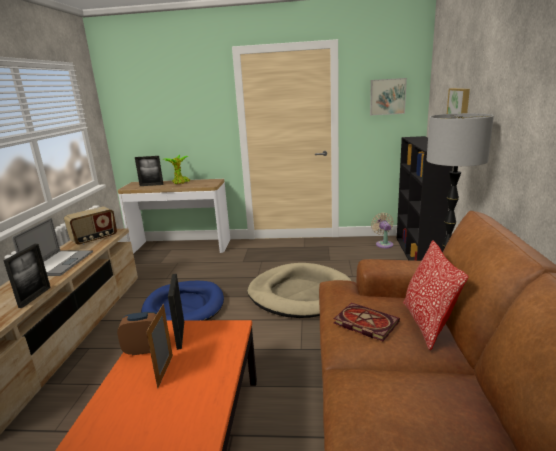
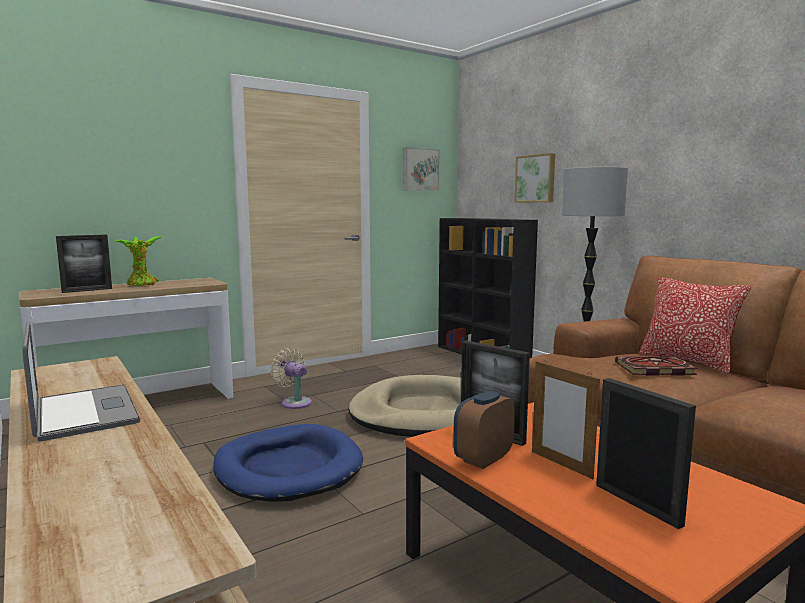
camera: 40 degrees left, 10 degrees down
picture frame [3,244,51,308] -> picture frame moved to [596,378,696,529]
radio [64,206,117,245] -> none
beige fan [371,213,394,248] -> beige fan moved to [270,348,312,409]

